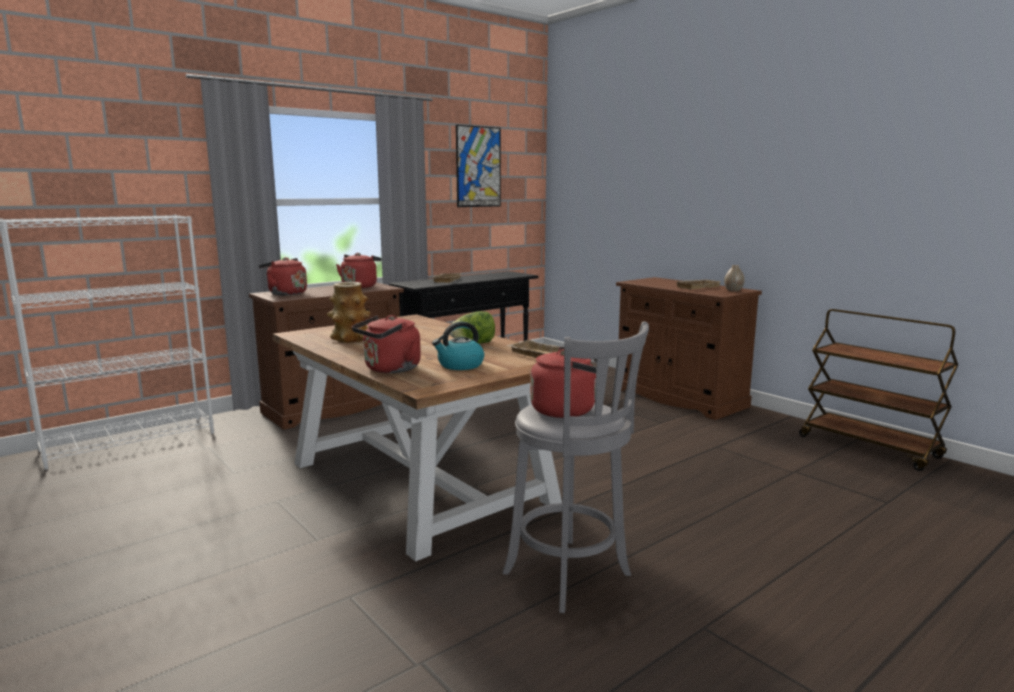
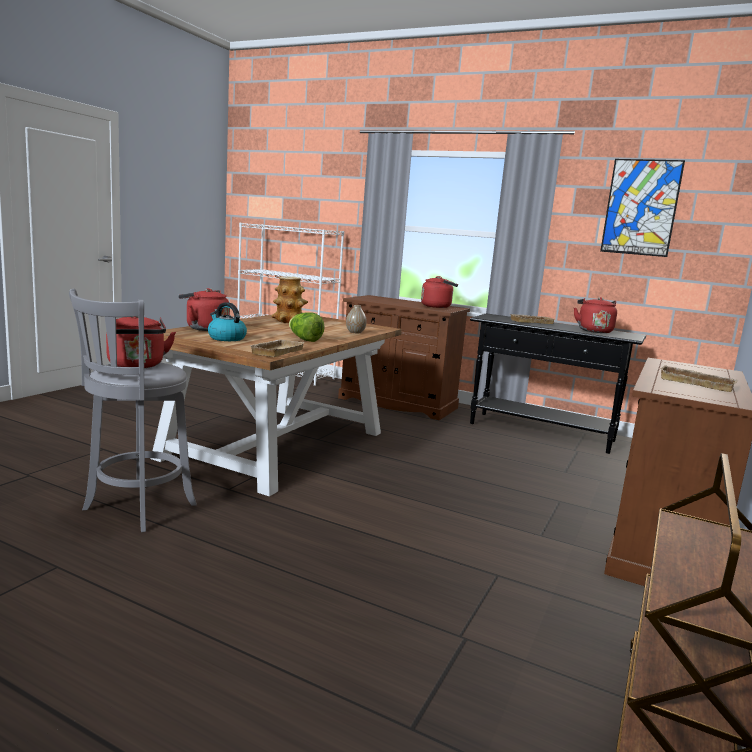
camera: 65 degrees right, 0 degrees up
red kettle [258,257,307,295] -> red kettle moved to [574,297,617,333]
vase [724,265,745,292] -> vase moved to [346,305,367,333]

